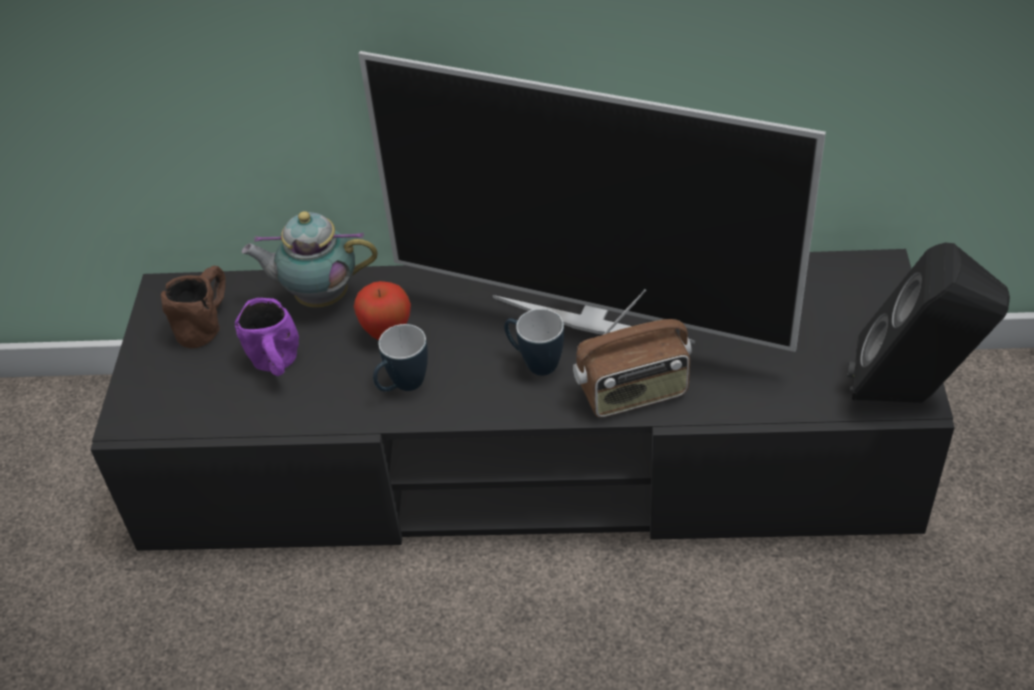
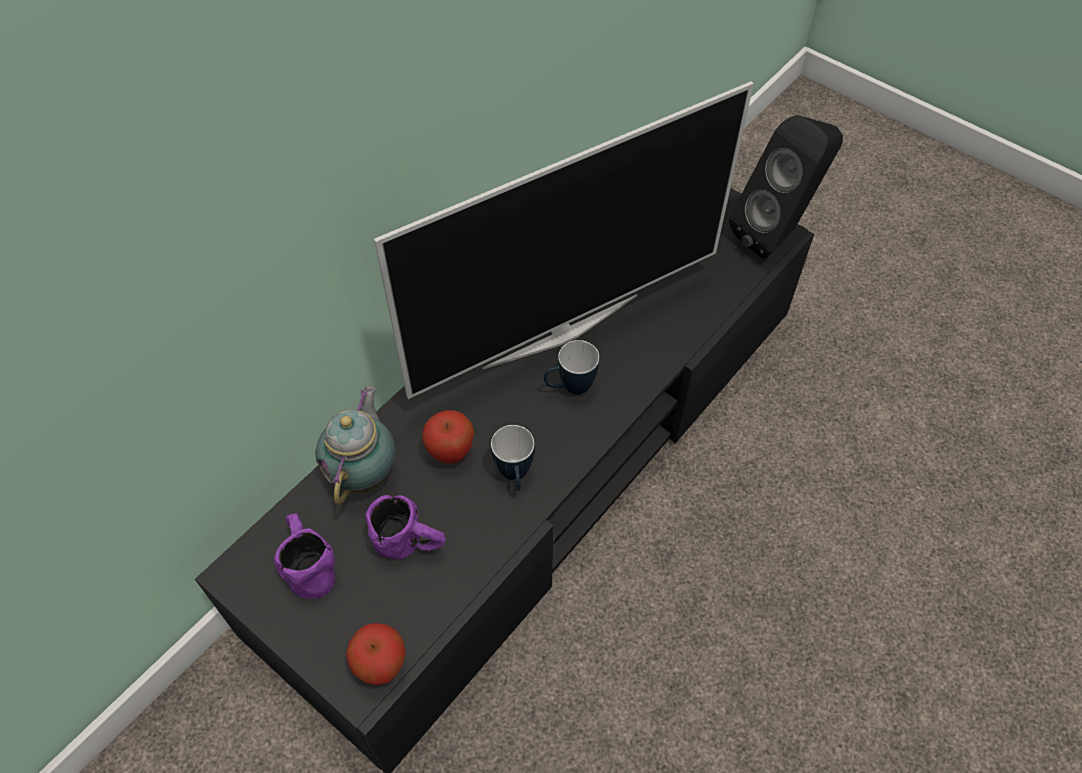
camera: 55 degrees left, 10 degrees up
brown mug [161,266,226,348] -> purple mug [274,513,335,599]
teapot [241,211,378,308] -> teapot turned 150 degrees clockwise [316,386,396,505]
radio [573,289,692,418] -> none
none -> apple [346,623,405,685]

